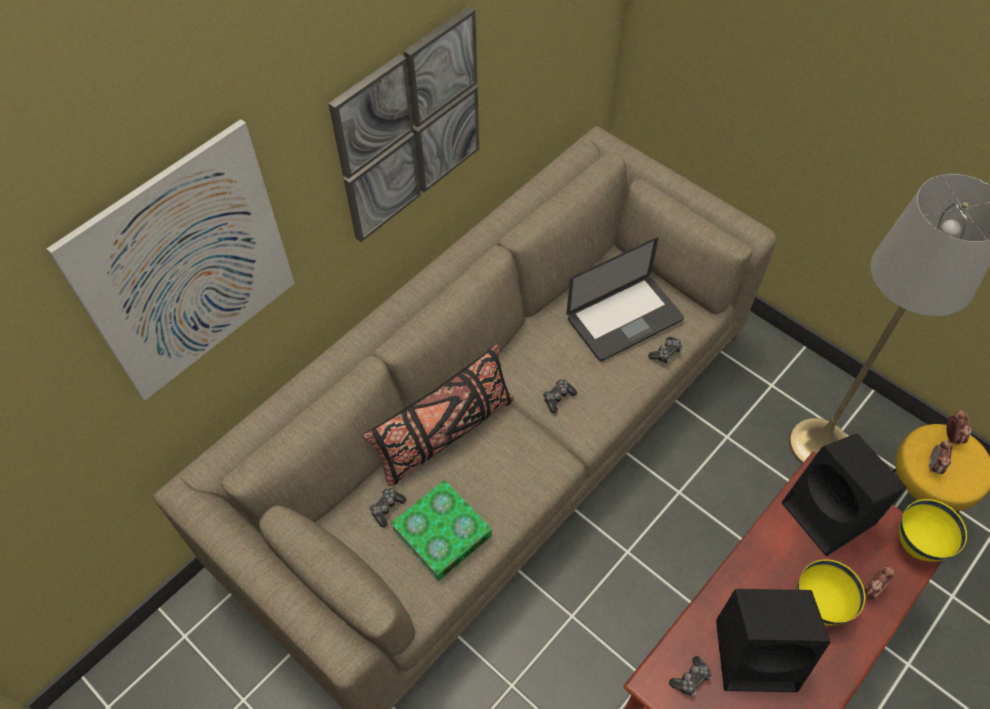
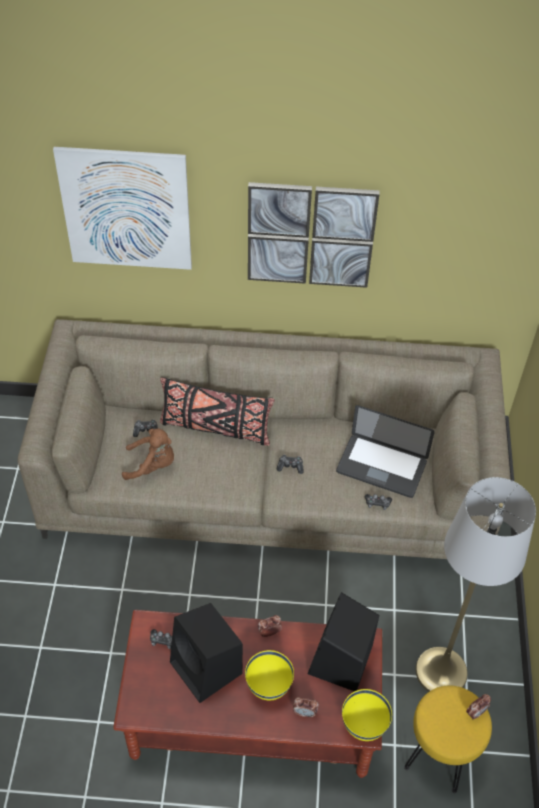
camera: 50 degrees right, 5 degrees down
book [391,480,492,581] -> brown plush toy [122,428,174,480]
alarm clock [929,440,953,474] -> alarm clock moved to [258,615,282,637]

